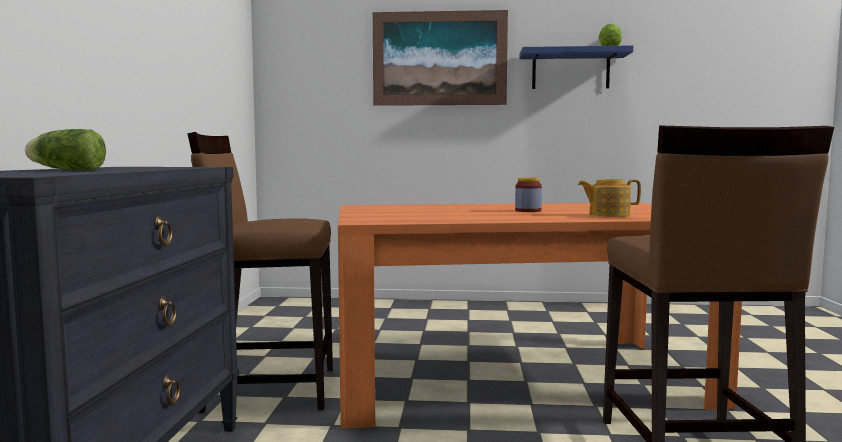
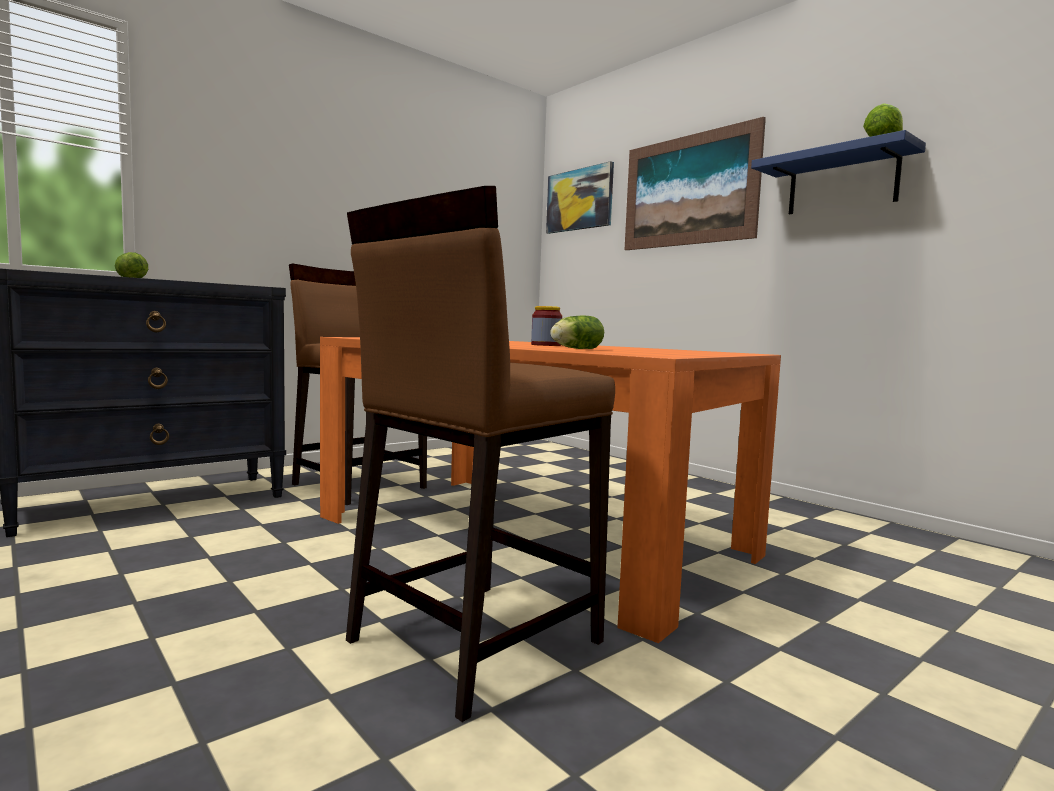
camera: 45 degrees right, 0 degrees up
teapot [578,179,641,217] -> lettuce [550,315,604,349]
none -> picture [546,161,614,234]

